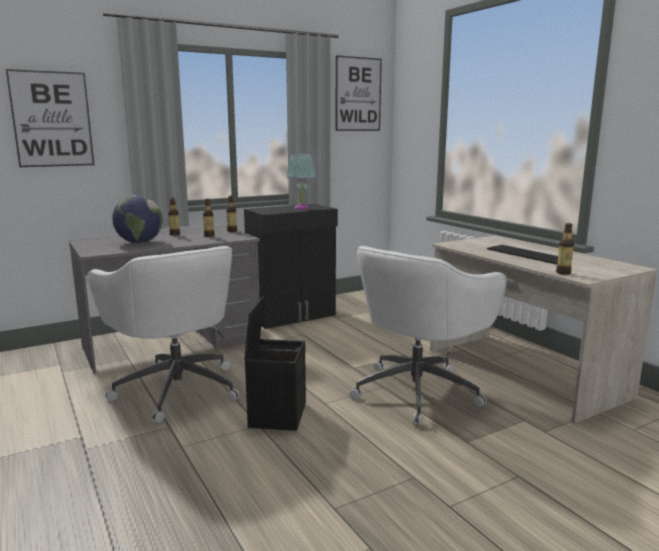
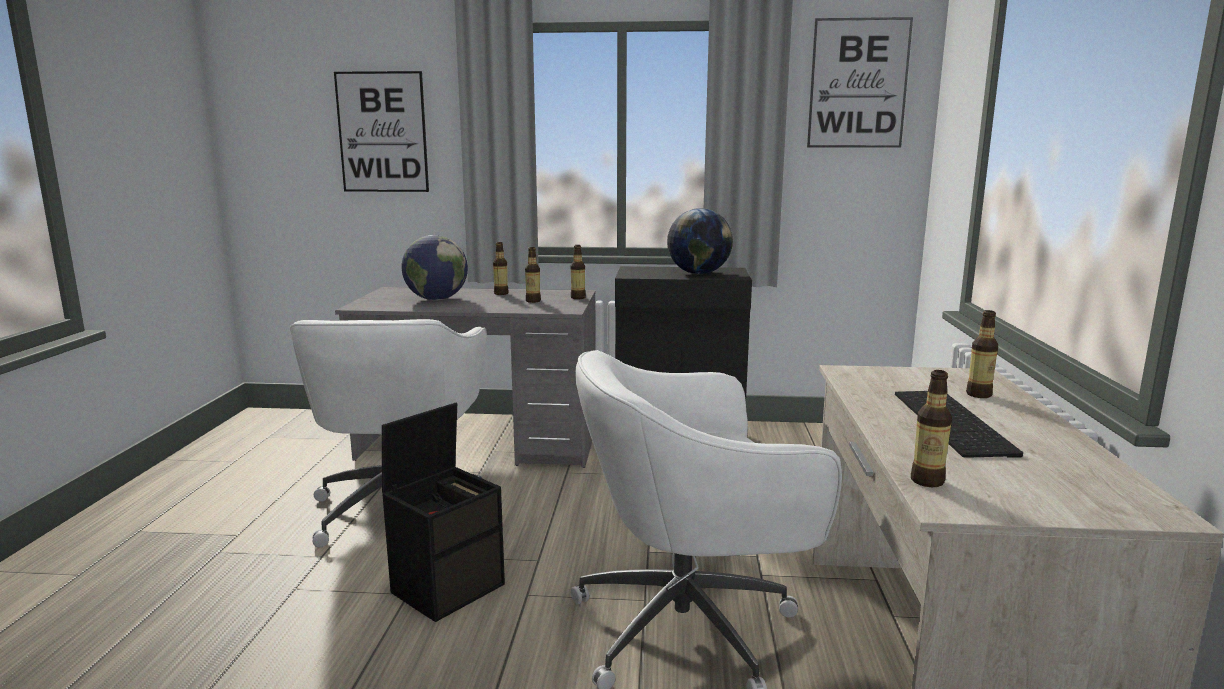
camera: 35 degrees right, 0 degrees up
turquoise table lamp [287,154,316,210] -> globe [667,208,733,274]
none -> bottle [966,310,998,398]

